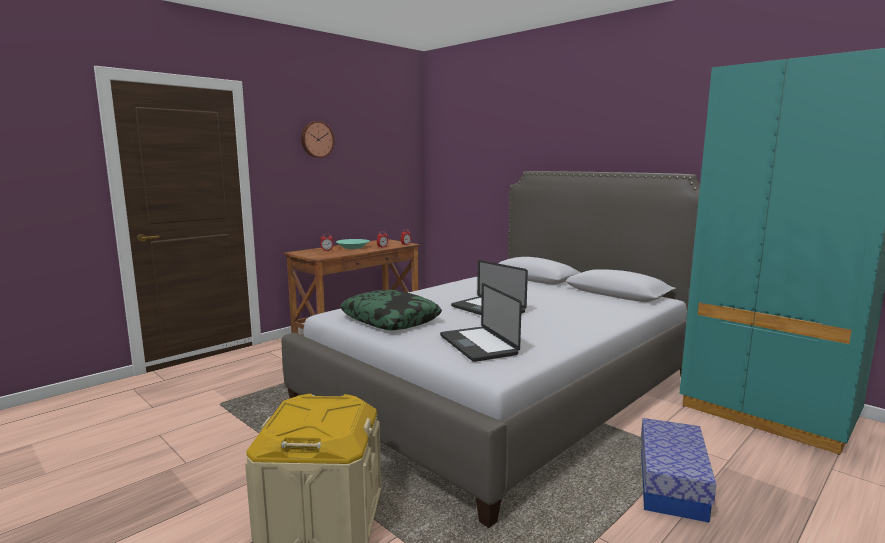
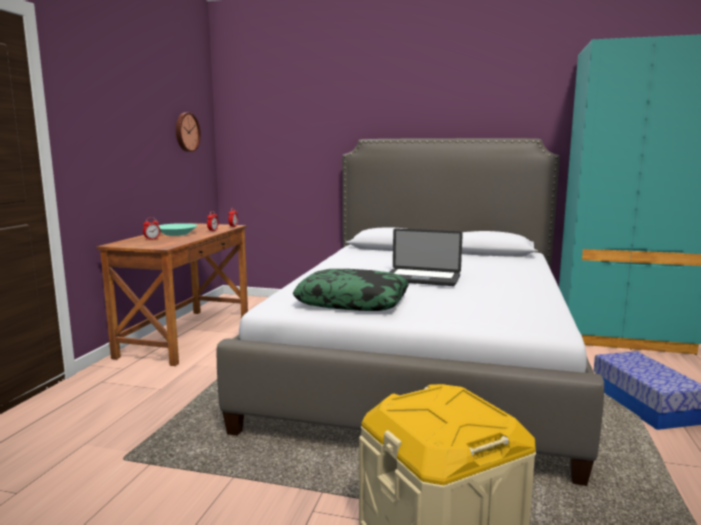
camera: 30 degrees left, 0 degrees up
wall clock [301,121,335,158] -> wall clock moved to [176,112,201,152]
laptop [440,283,522,362] -> none

